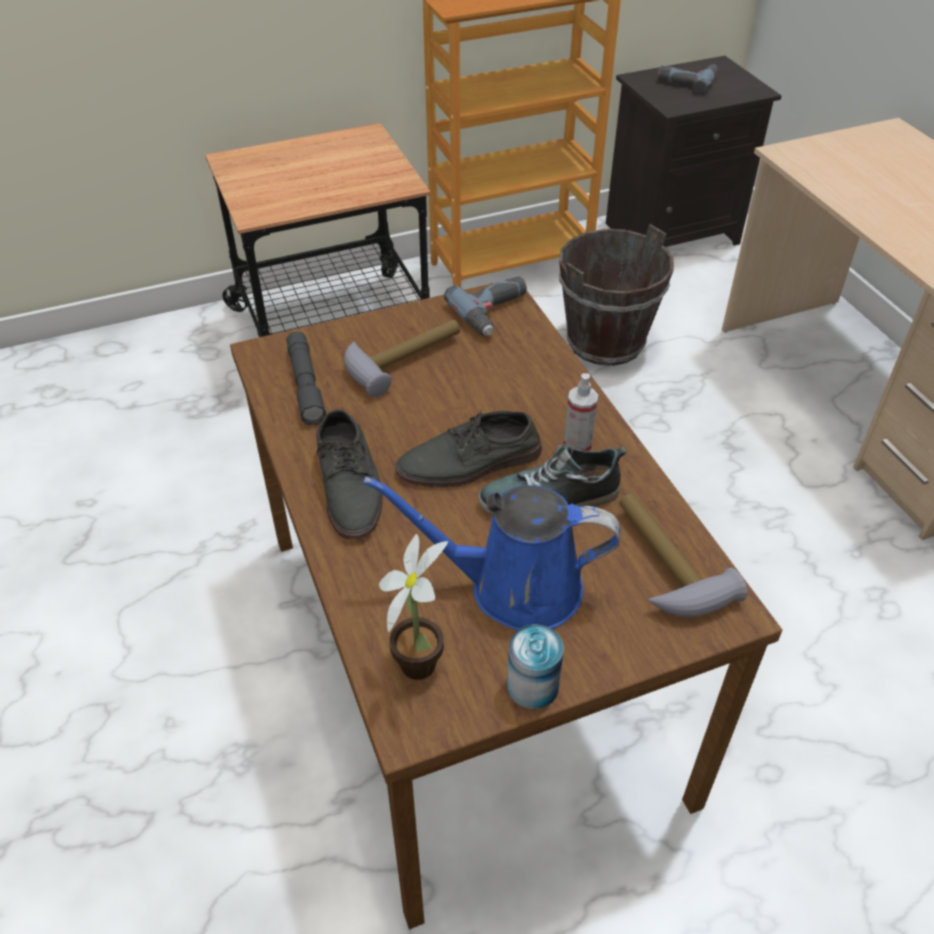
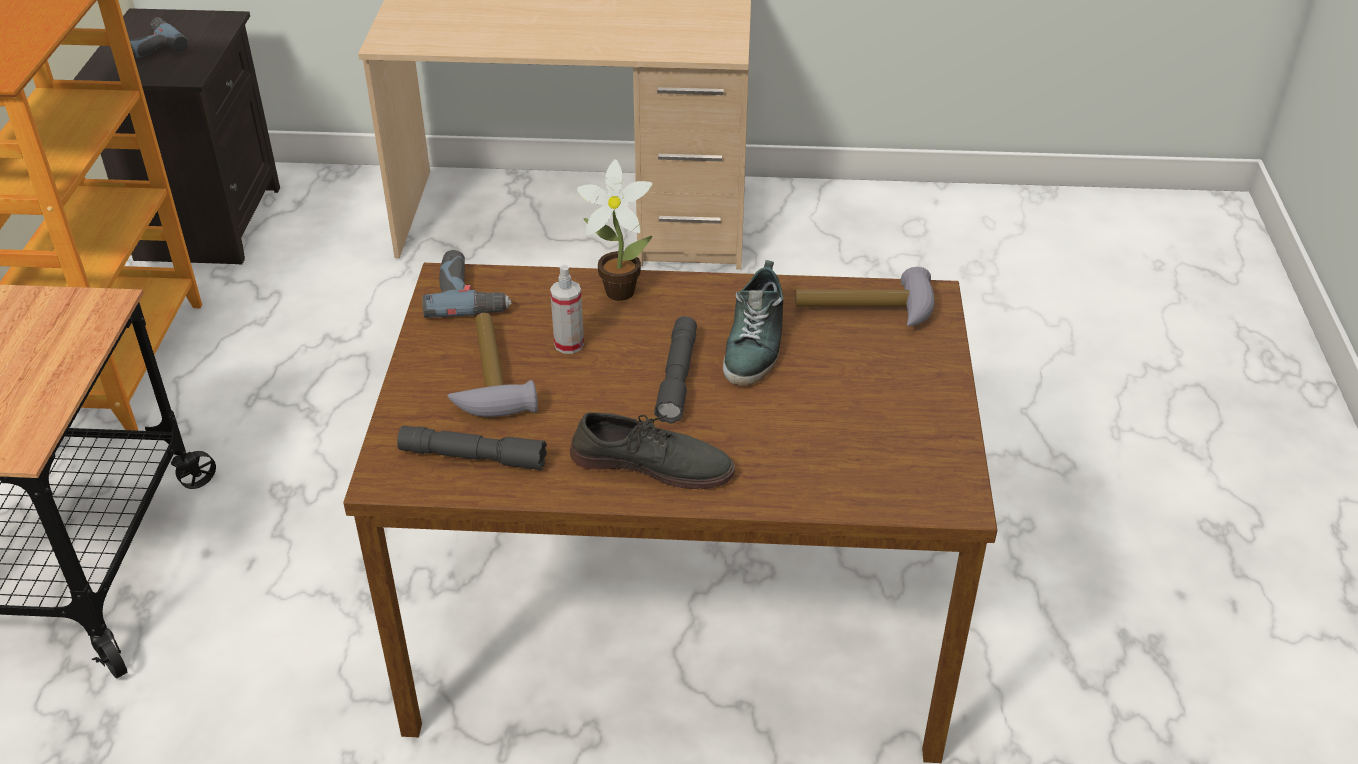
camera: 65 degrees left, 5 degrees down
blue watering can [363,476,620,630] -> none
potted plant [379,534,448,680] -> potted plant moved to [577,159,653,301]
grey shoe [395,409,542,487] -> grey flashlight [654,316,697,424]
can [507,624,564,709] -> none
brown bucket [559,224,674,366] -> none
spray bottle [564,373,598,451] -> spray bottle moved to [550,265,584,354]

